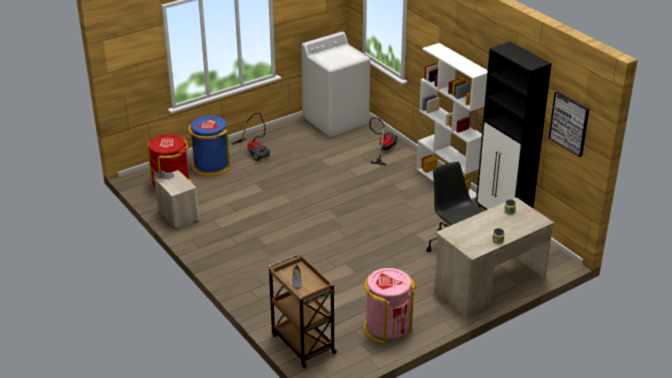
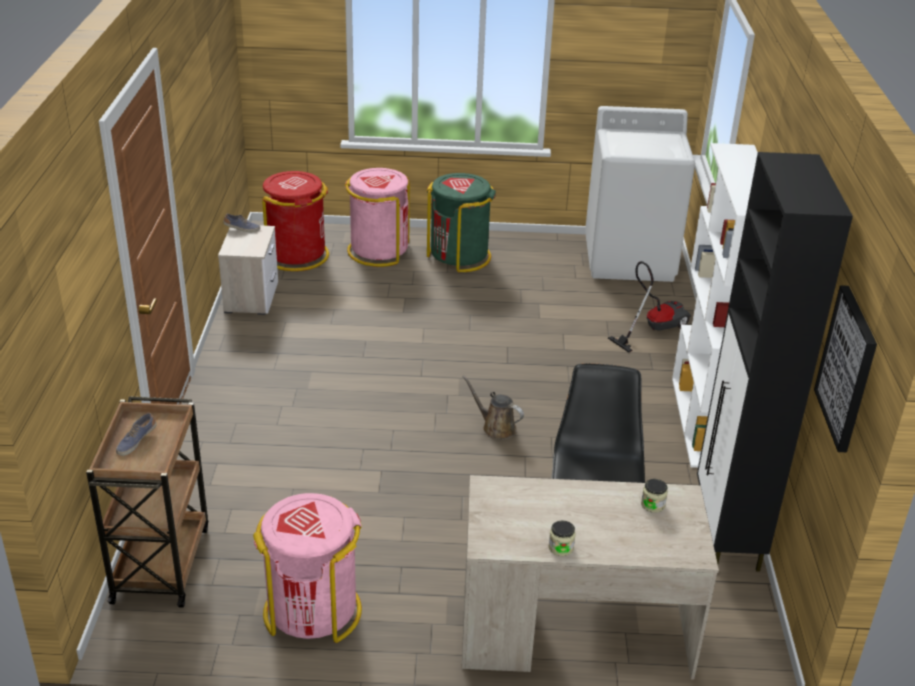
camera: 35 degrees right, 0 degrees up
blue trash can [188,115,230,176] -> pink trash can [345,168,410,267]
vacuum cleaner [232,113,270,161] -> green trash can [427,173,496,272]
none -> brown watering can [462,375,524,440]

